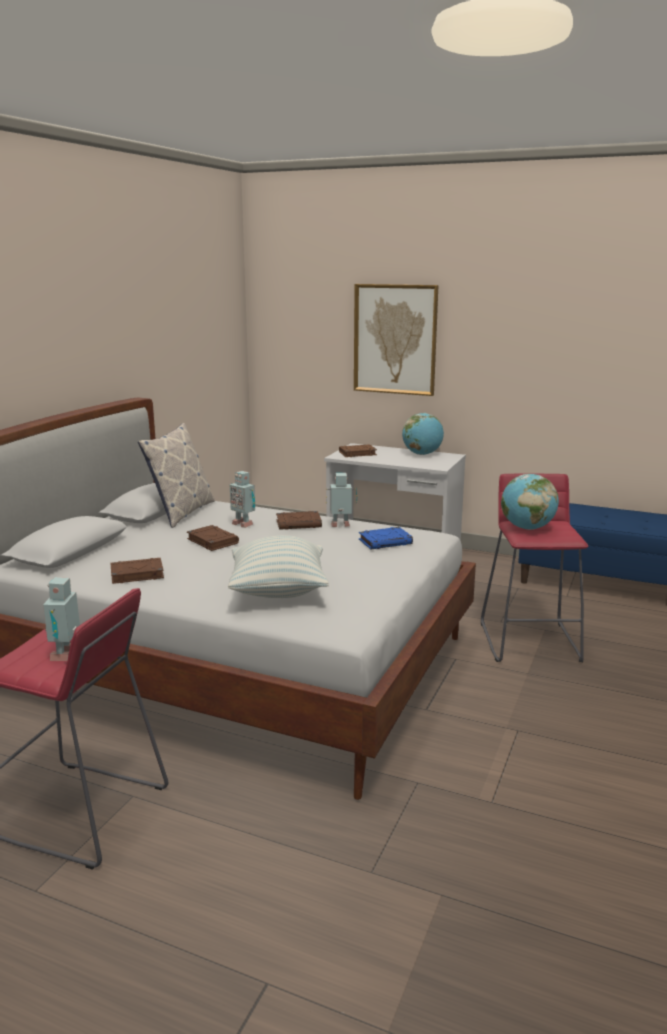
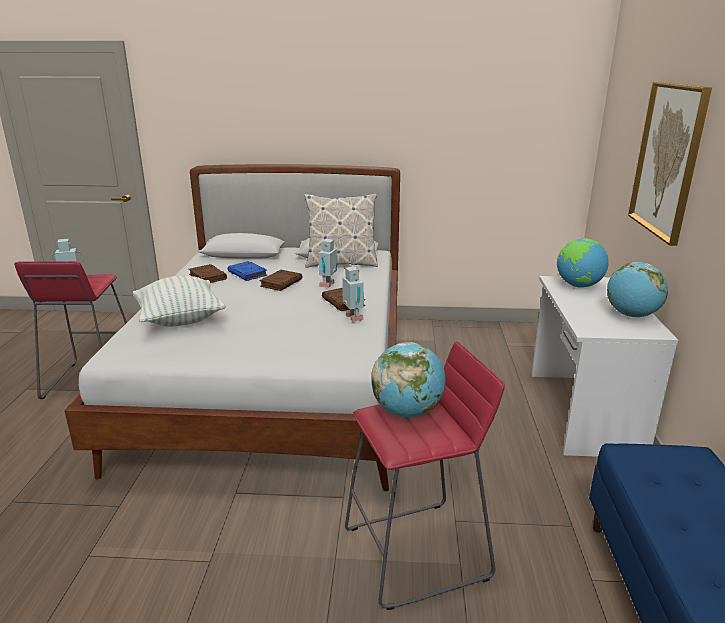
camera: 70 degrees right, 5 degrees up
brown book [339,444,377,457] -> globe [557,238,609,288]
blue book [359,527,413,549] -> blue book moved to [228,261,267,281]

